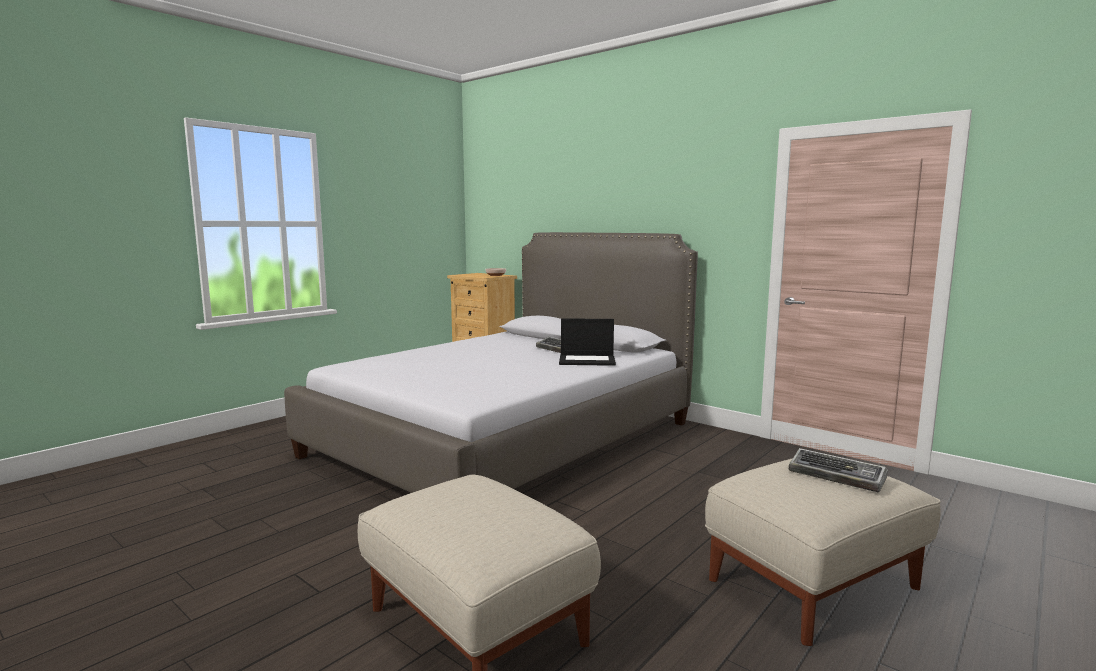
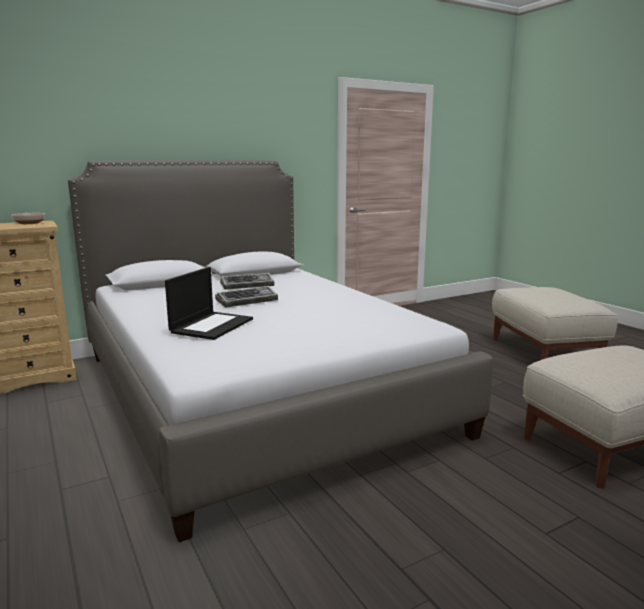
camera: 70 degrees left, 5 degrees up
laptop [559,318,616,366] -> laptop moved to [165,267,253,340]
keyboard [789,448,888,492] -> keyboard moved to [215,286,278,308]

